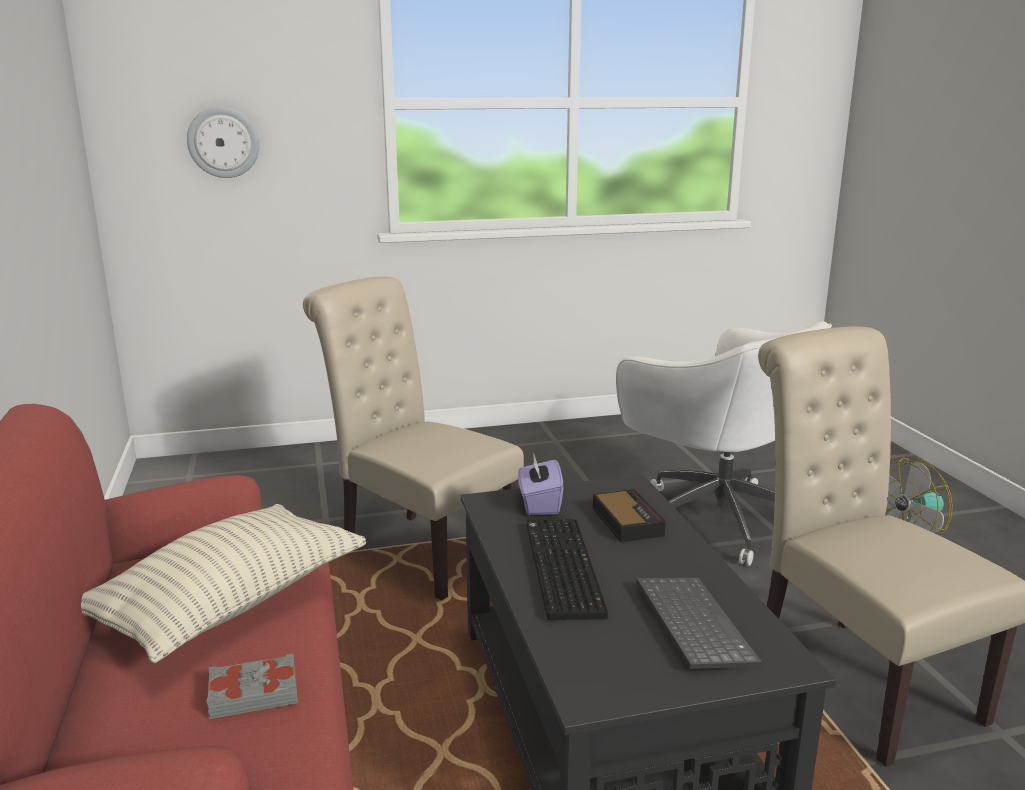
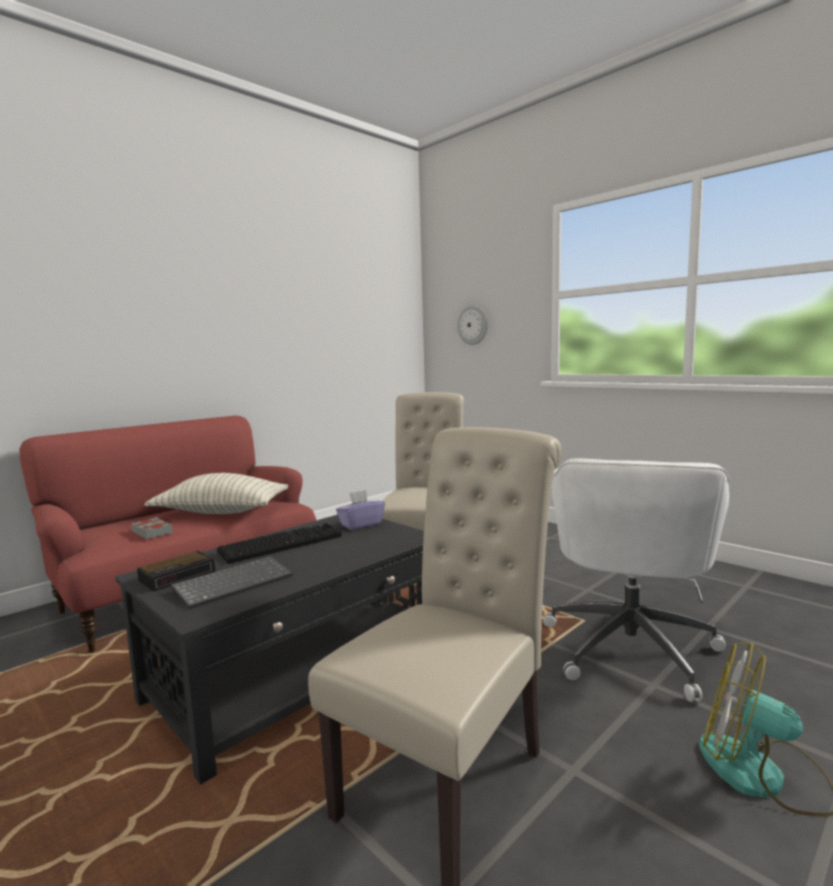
camera: 60 degrees right, 10 degrees down
alarm clock [592,489,666,542] -> alarm clock moved to [137,551,215,591]

